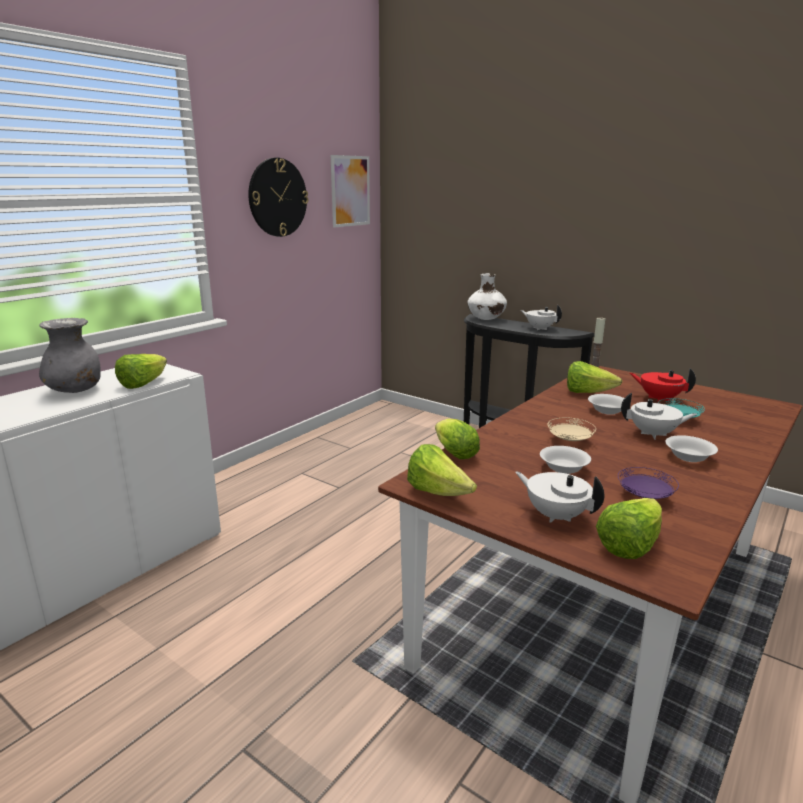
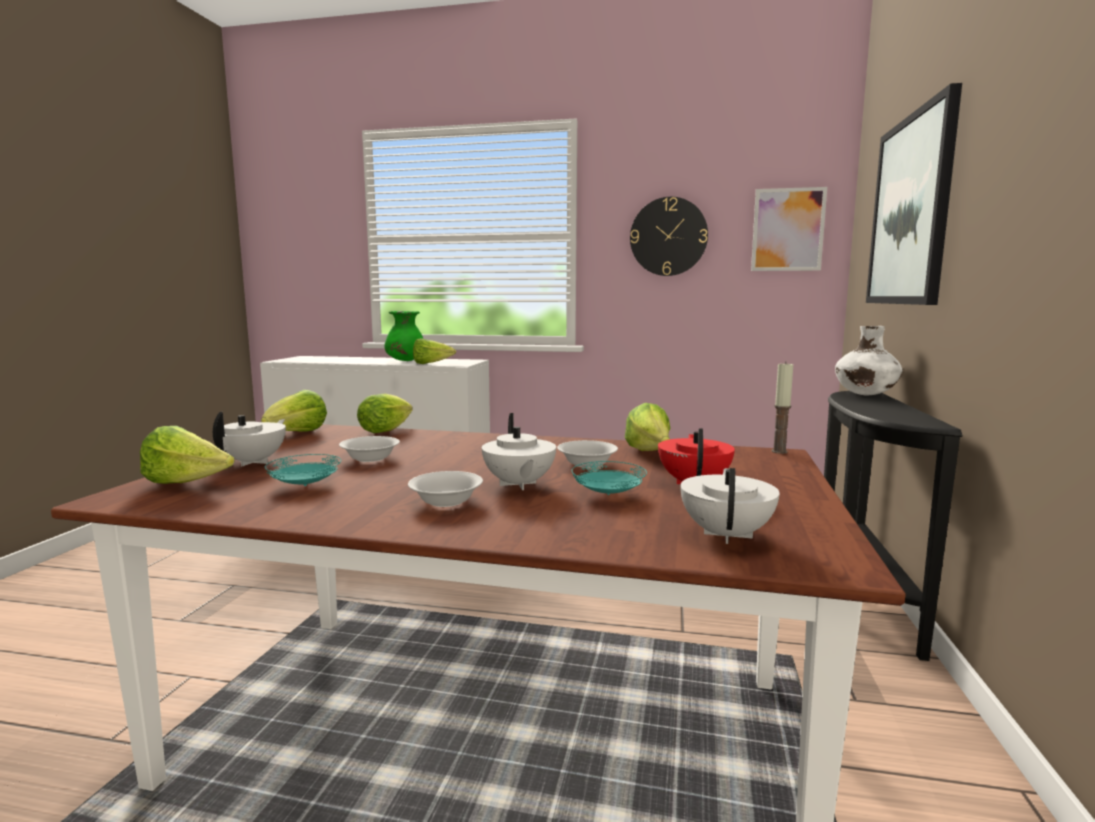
camera: 65 degrees right, 10 degrees down
grey vase [39,318,101,393] -> green vase [384,311,423,361]
white teapot [521,305,562,330] -> white teapot moved to [680,468,780,544]
beige plate [547,418,596,441] -> none
purple plate [618,467,679,499] -> turquoise plate [265,454,341,486]
none -> picture [866,83,962,305]

